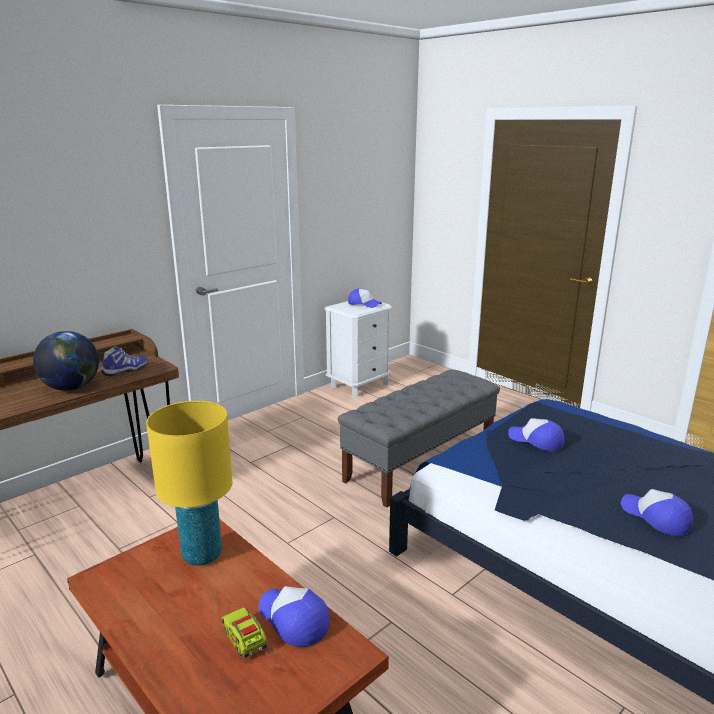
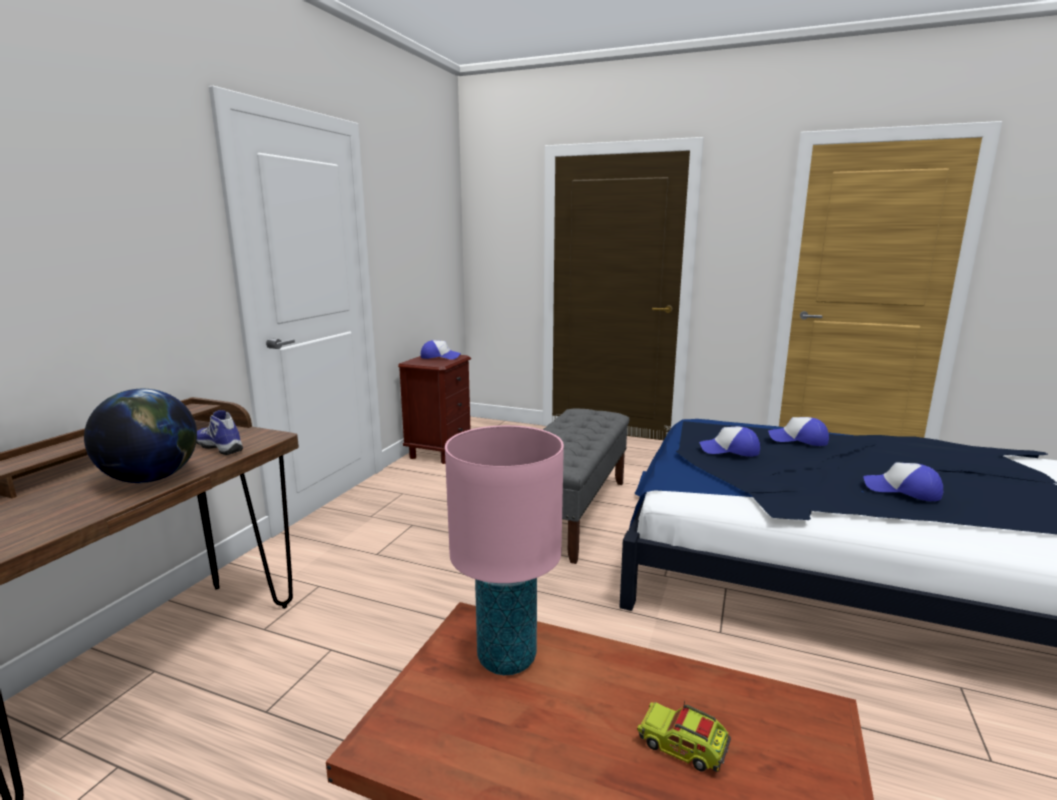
camera: 25 degrees left, 5 degrees down
shoe [101,346,148,376] -> shoe turned 75 degrees counterclockwise [196,410,243,455]
yellow table lamp [146,401,232,566] -> pink table lamp [445,425,564,675]
cap [259,586,329,647] -> cap moved to [768,417,829,446]
white nightstand [325,301,392,397] -> brown nightstand [398,355,471,464]

